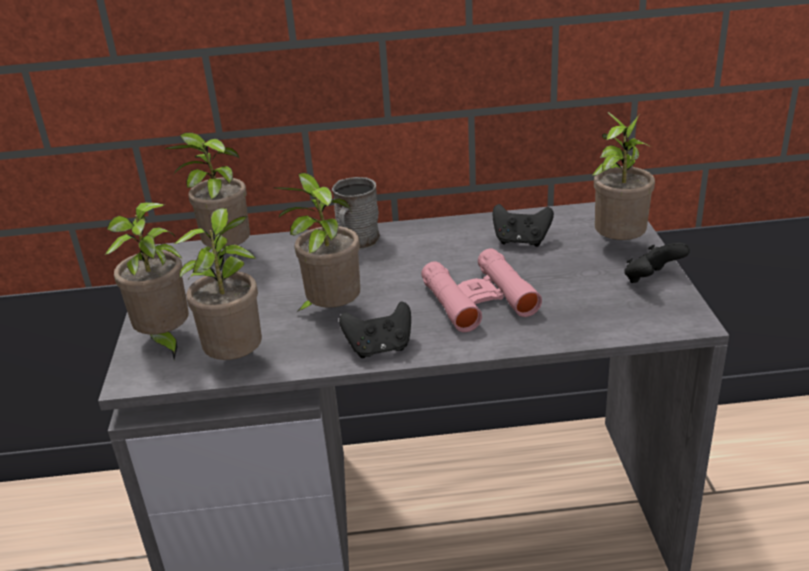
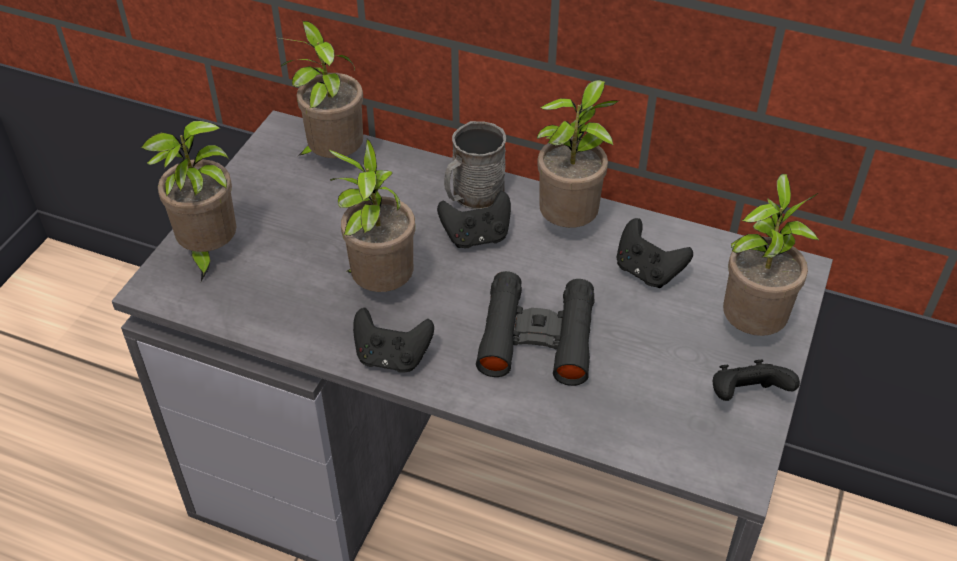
camera: 25 degrees right, 15 degrees up
potted plant [174,208,262,360] -> potted plant moved to [537,80,618,228]
pink binoculars [421,249,542,332] -> black binoculars [476,271,594,386]
none -> black game controller [437,191,511,248]

